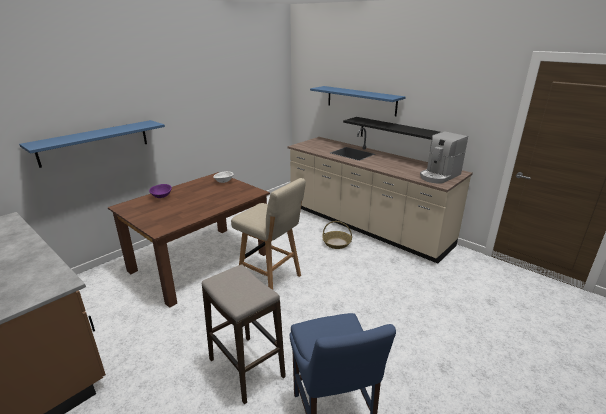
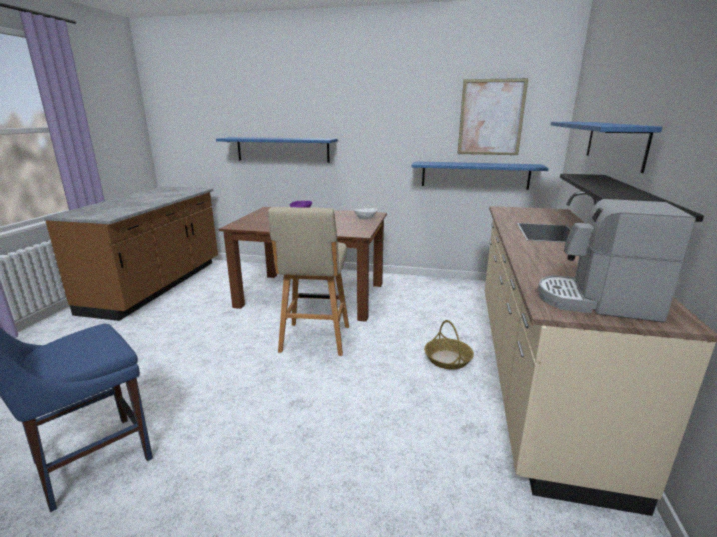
camera: 60 degrees right, 5 degrees down
stool [202,264,286,405] -> none
none -> blue shelf [411,161,548,190]
none -> picture [457,78,528,155]

